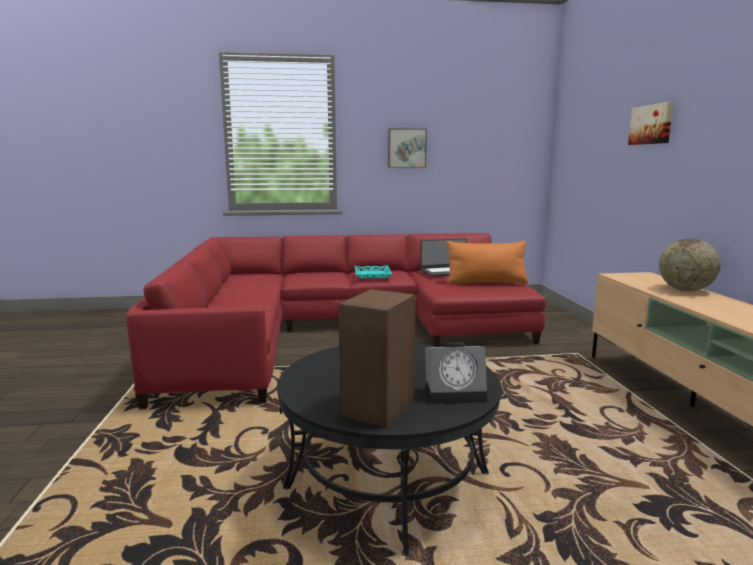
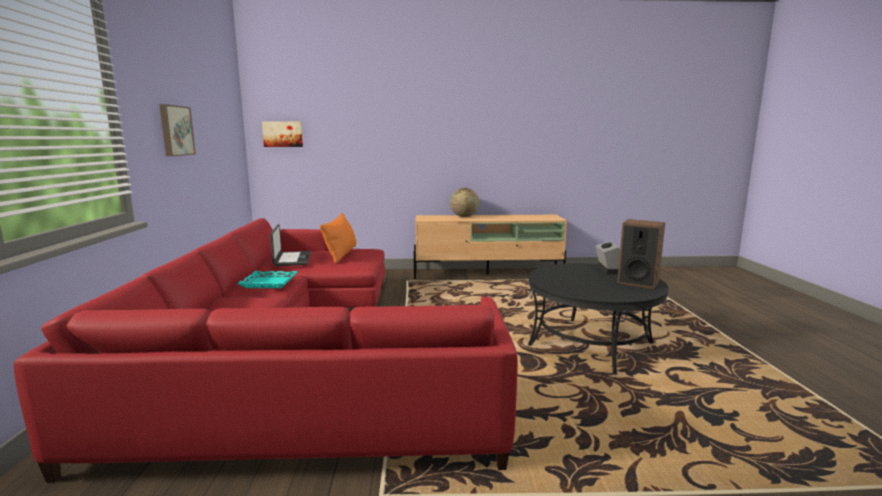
camera: 85 degrees left, 0 degrees up
picture [628,102,674,145] -> picture moved to [262,122,303,147]

